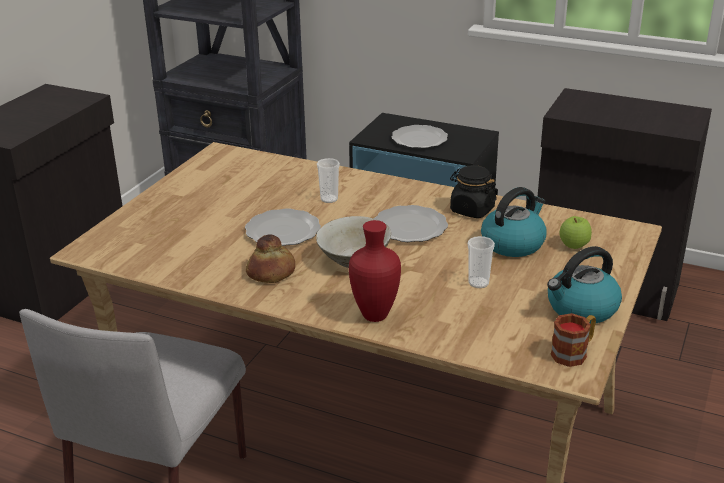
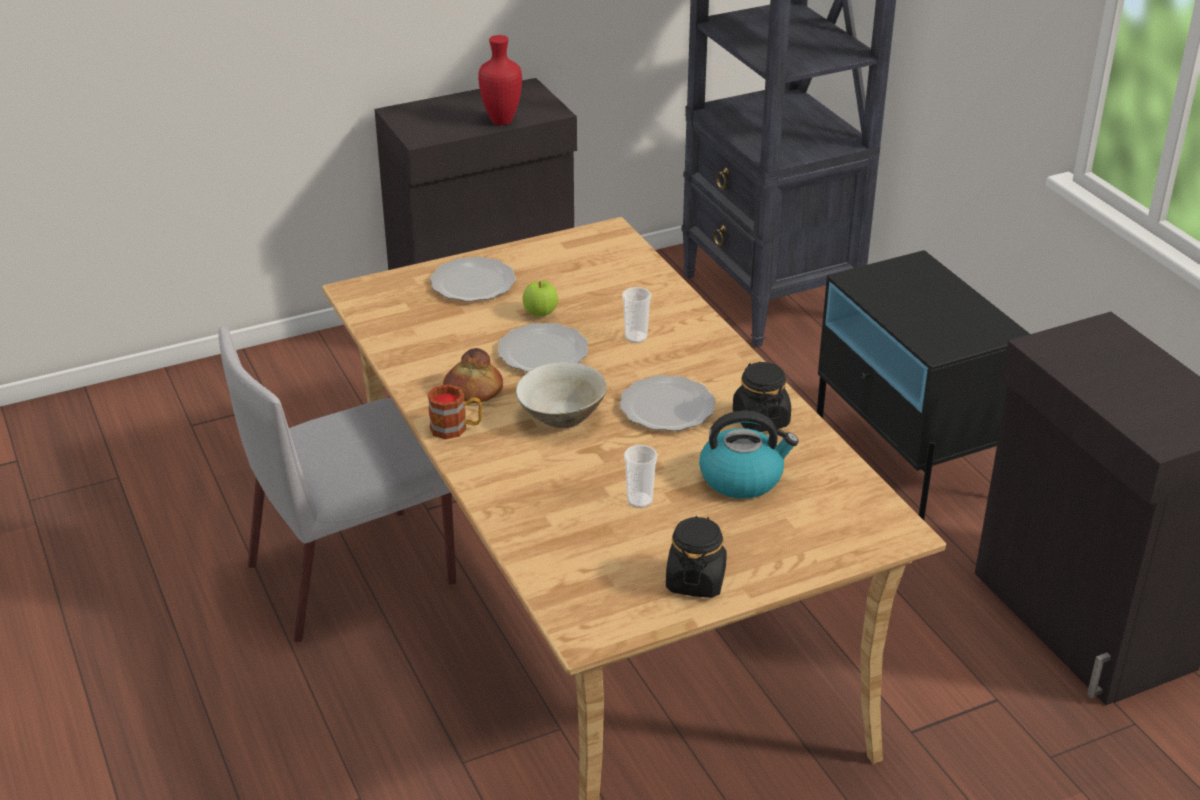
camera: 40 degrees right, 5 degrees up
red vase [349,220,401,322] -> red vase moved to [478,35,522,125]
plate [391,125,448,148] -> plate moved to [430,257,516,302]
kettle [547,246,622,324] -> black jar [666,516,727,598]
mug [550,313,596,367] -> mug moved to [427,384,482,440]
apple [560,216,592,249] -> apple moved to [523,281,558,317]

